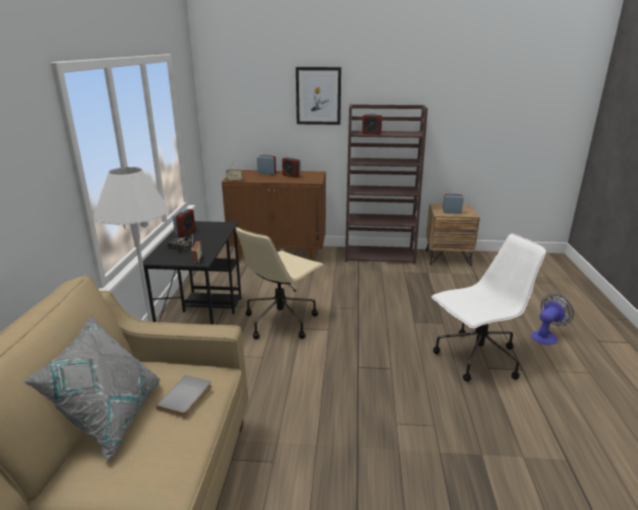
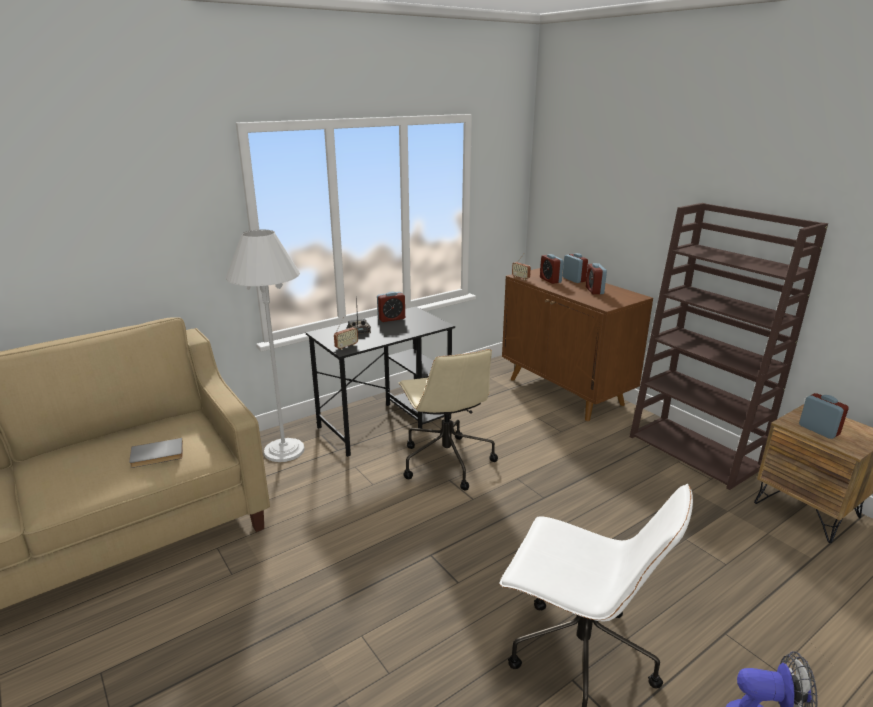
camera: 50 degrees right, 0 degrees up
grey pillow [24,316,160,461] -> none
beige office chair [236,227,324,339] -> beige office chair turned 105 degrees counterclockwise [399,349,498,491]
picture [296,67,341,125] -> none
alarm clock [362,113,382,135] -> alarm clock moved to [540,254,564,284]

